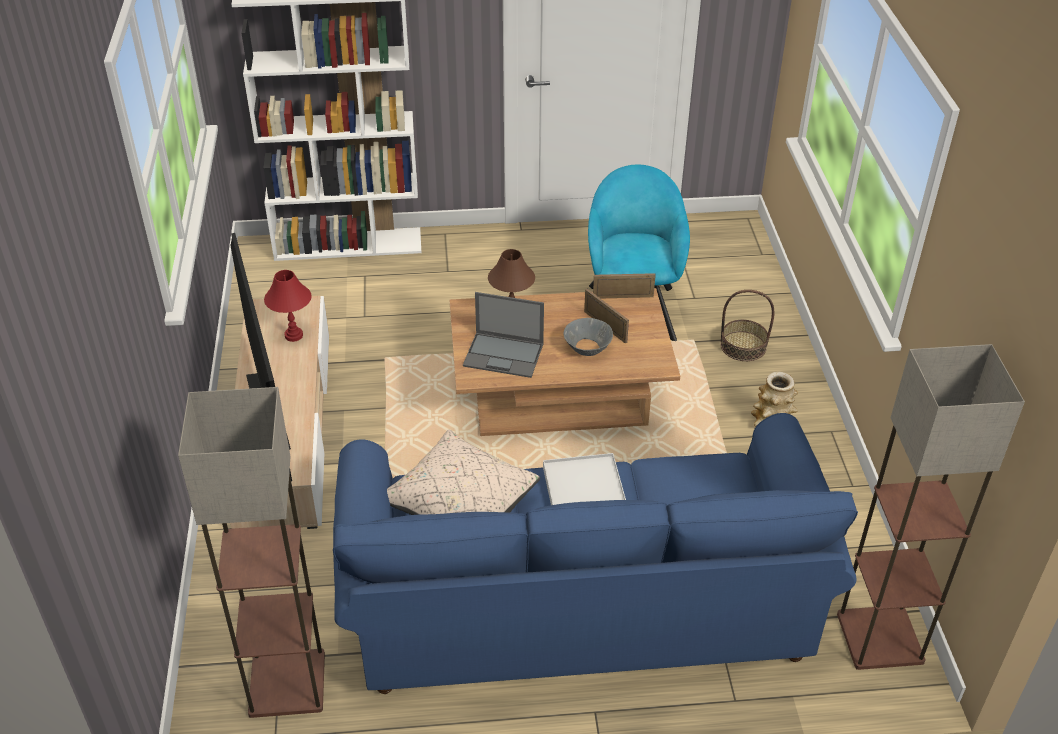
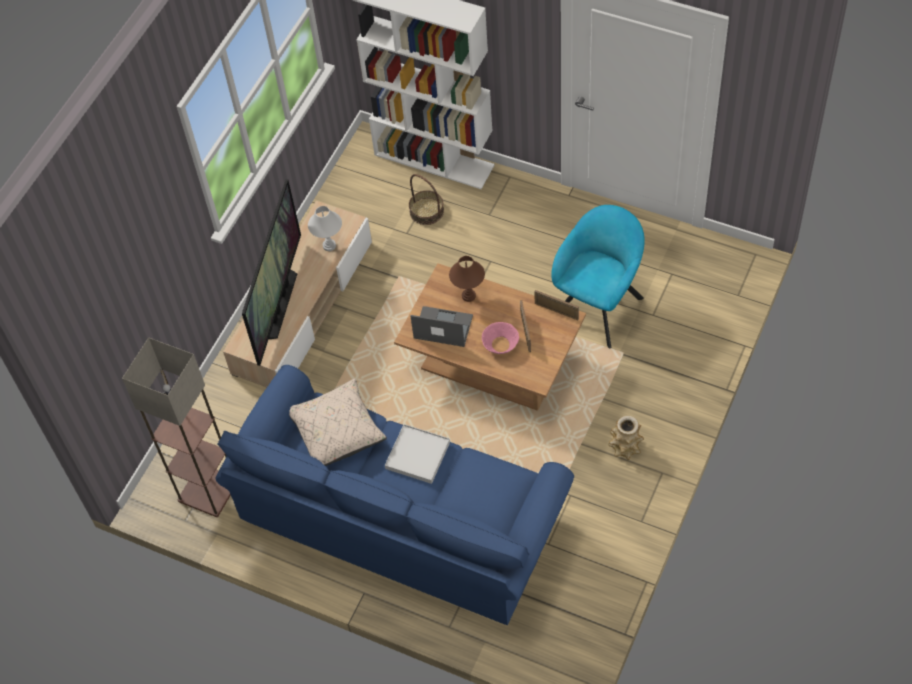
camera: 35 degrees right, 15 degrees up
red table lamp [264,270,312,342] -> white table lamp [308,206,342,251]
laptop [463,292,544,378] -> laptop turned 150 degrees clockwise [411,306,473,347]
grey bowl [564,318,613,356] -> pink bowl [482,322,519,354]
basket [720,290,774,361] -> basket moved to [409,174,444,225]
floor lamp [837,344,1025,670] -> none

